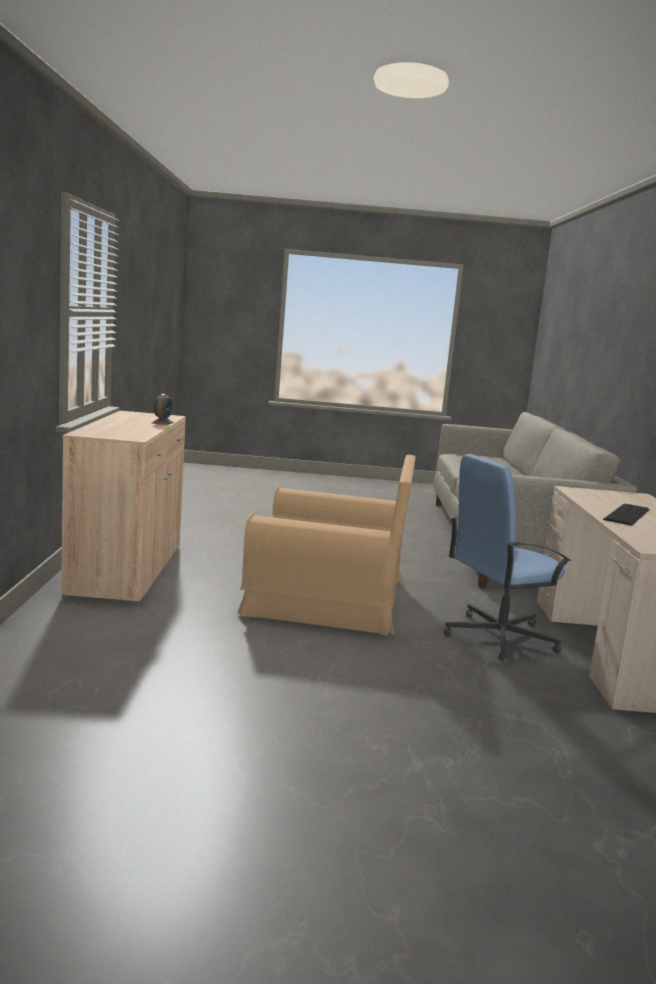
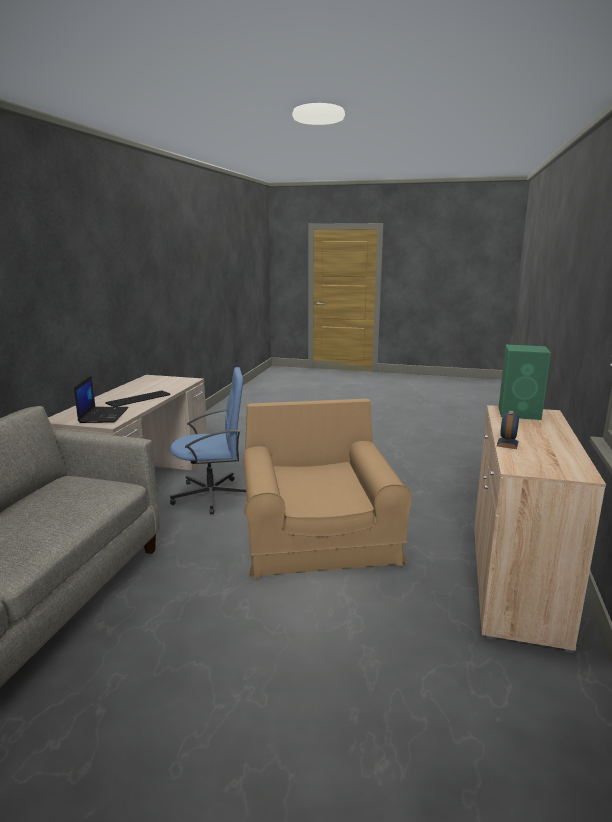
camera: 165 degrees left, 5 degrees up
brown armchair [238,455,416,636] -> brown armchair turned 60 degrees clockwise [243,399,412,579]
none -> laptop [74,375,129,423]
none -> green speaker [498,345,551,420]

